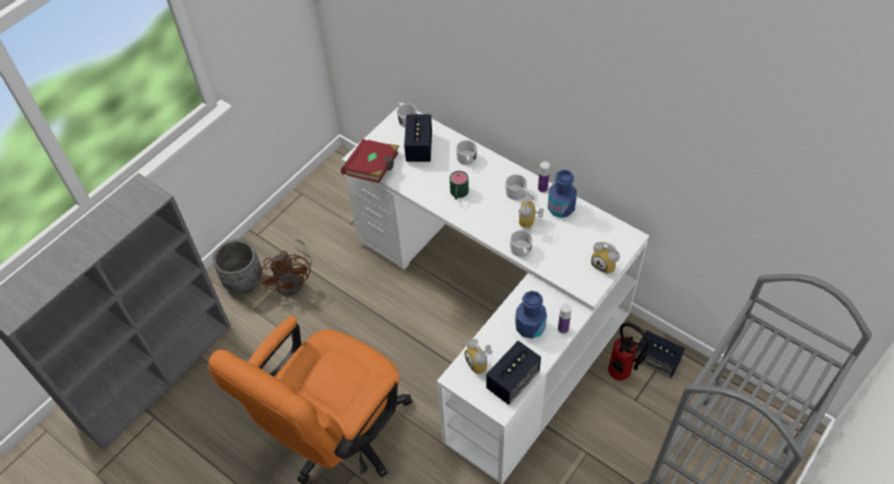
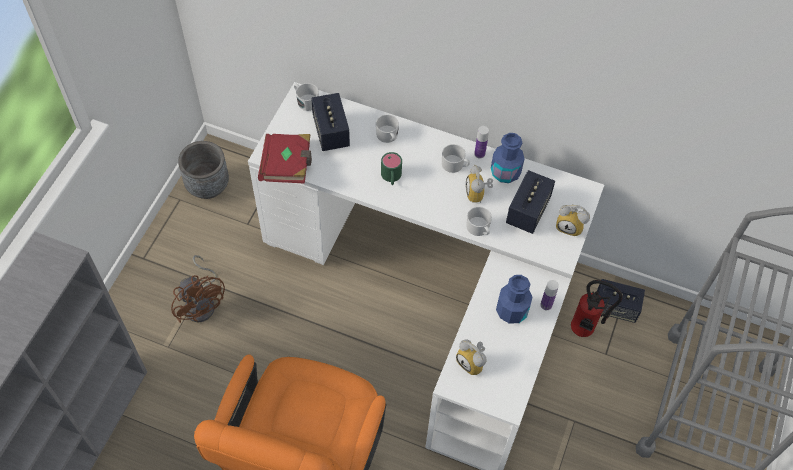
camera: 20 degrees left, 5 degrees up
grey planter [213,239,262,293] -> grey planter moved to [178,141,229,199]
speaker [486,341,541,405] -> speaker moved to [506,170,555,234]

